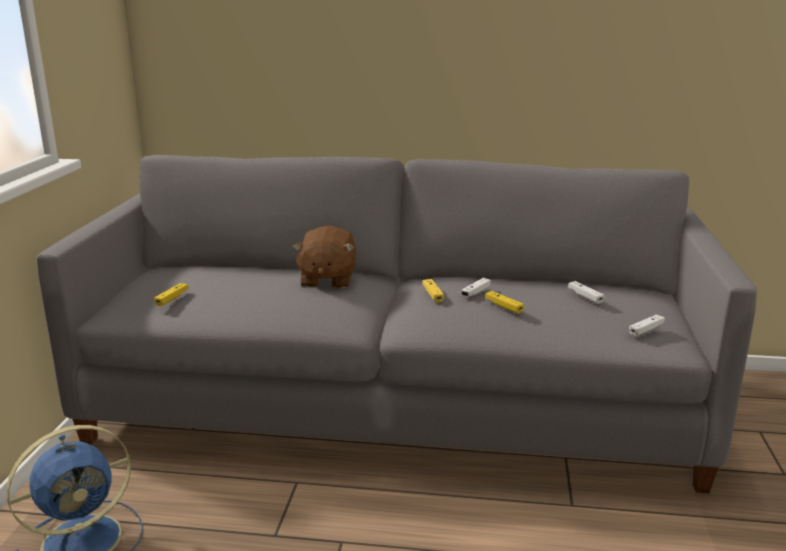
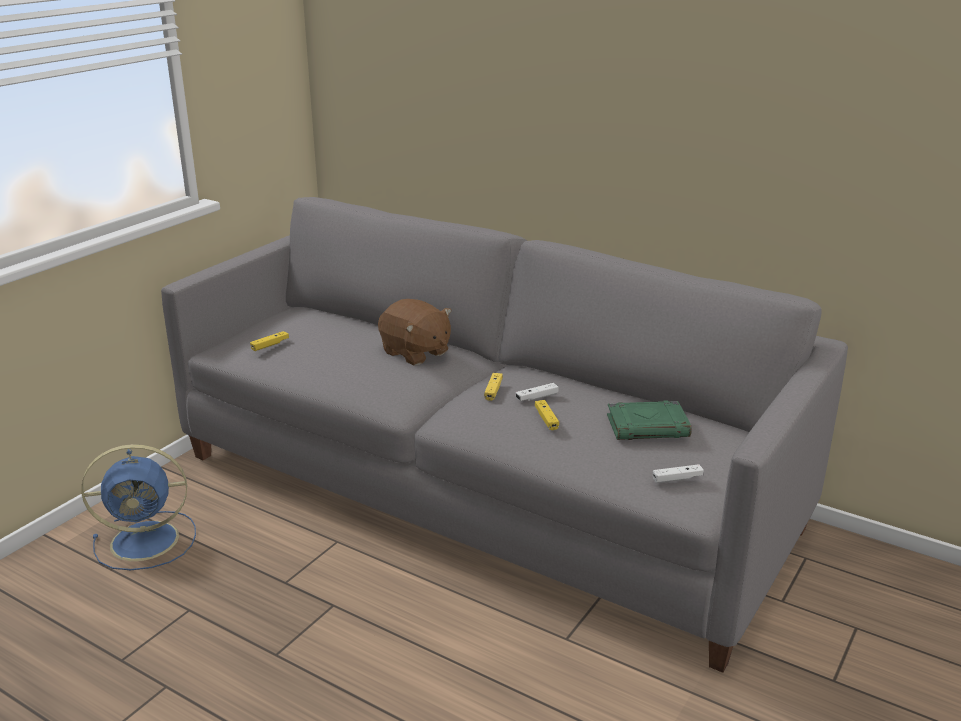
camera: 25 degrees right, 5 degrees up
brown plush toy [292,226,356,289] -> brown plush toy turned 75 degrees counterclockwise [378,299,452,365]
white game controller [568,281,604,304] -> green book [607,400,692,440]

